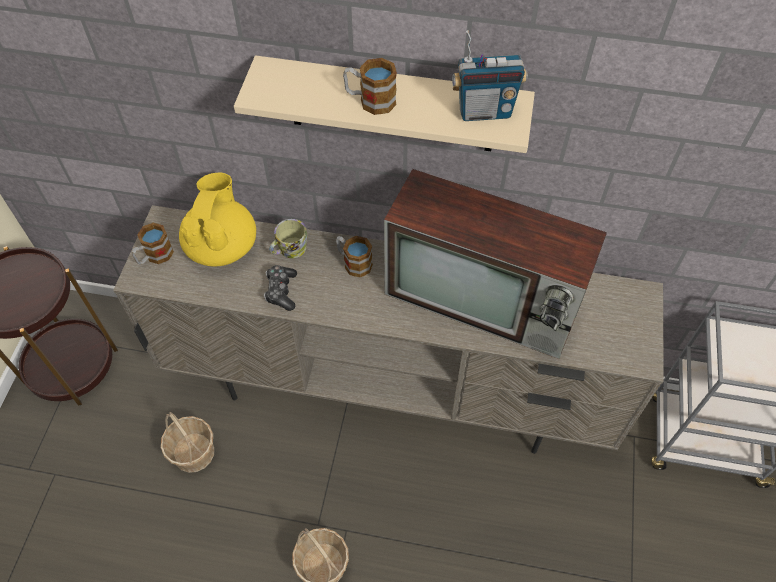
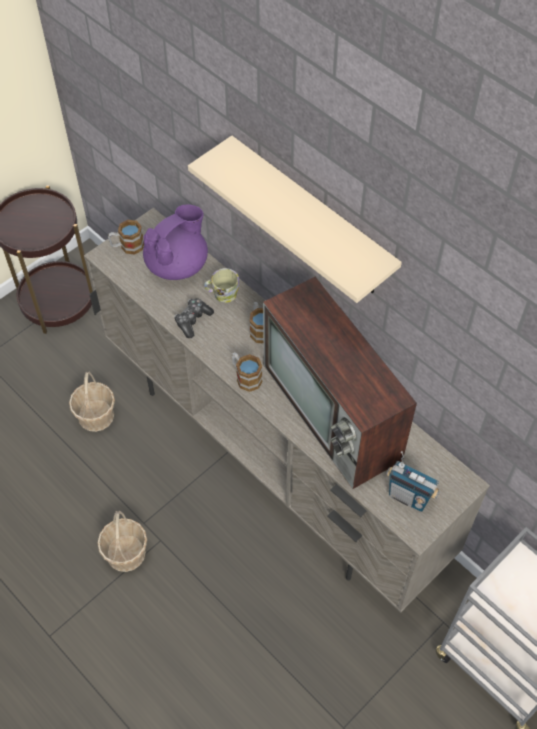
camera: 35 degrees right, 0 degrees up
yellow teapot [179,173,256,267] -> purple teapot [143,204,208,280]
mug [343,58,397,115] -> mug moved to [232,352,262,392]
radio [452,30,528,121] -> radio moved to [386,451,440,512]

